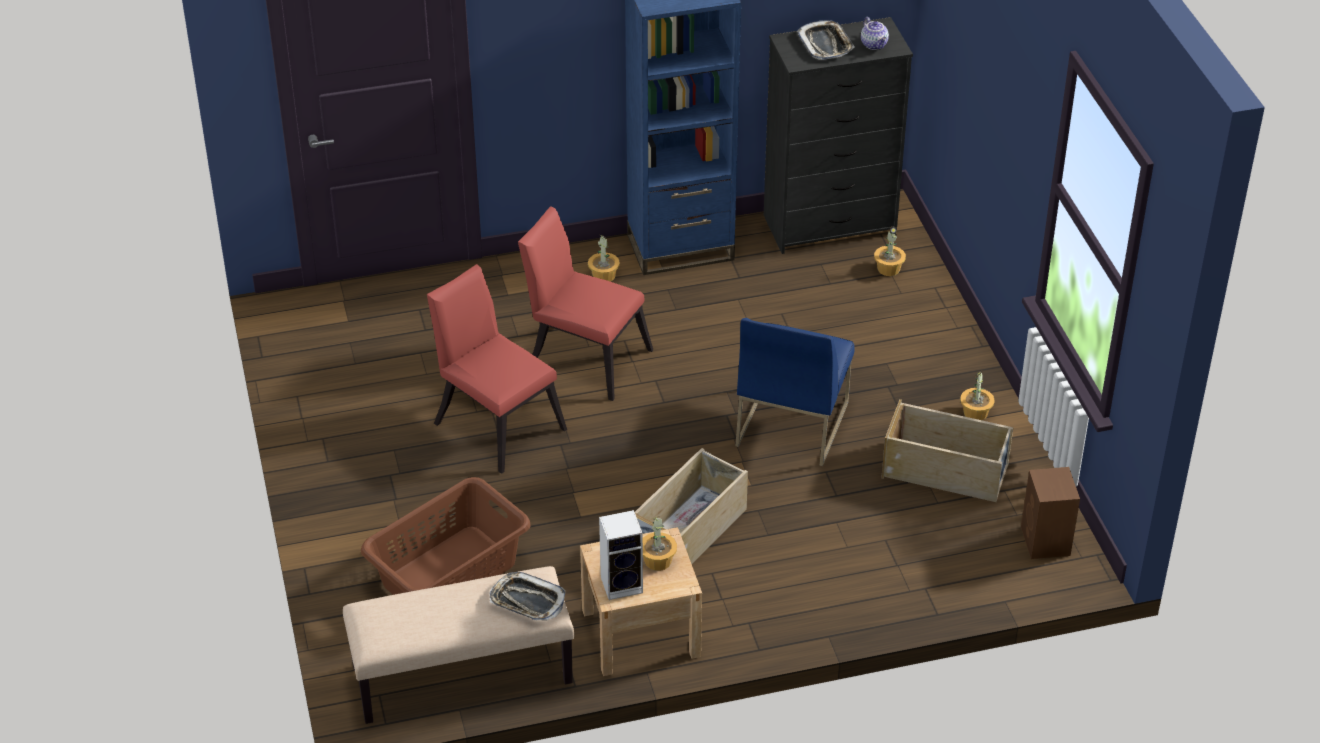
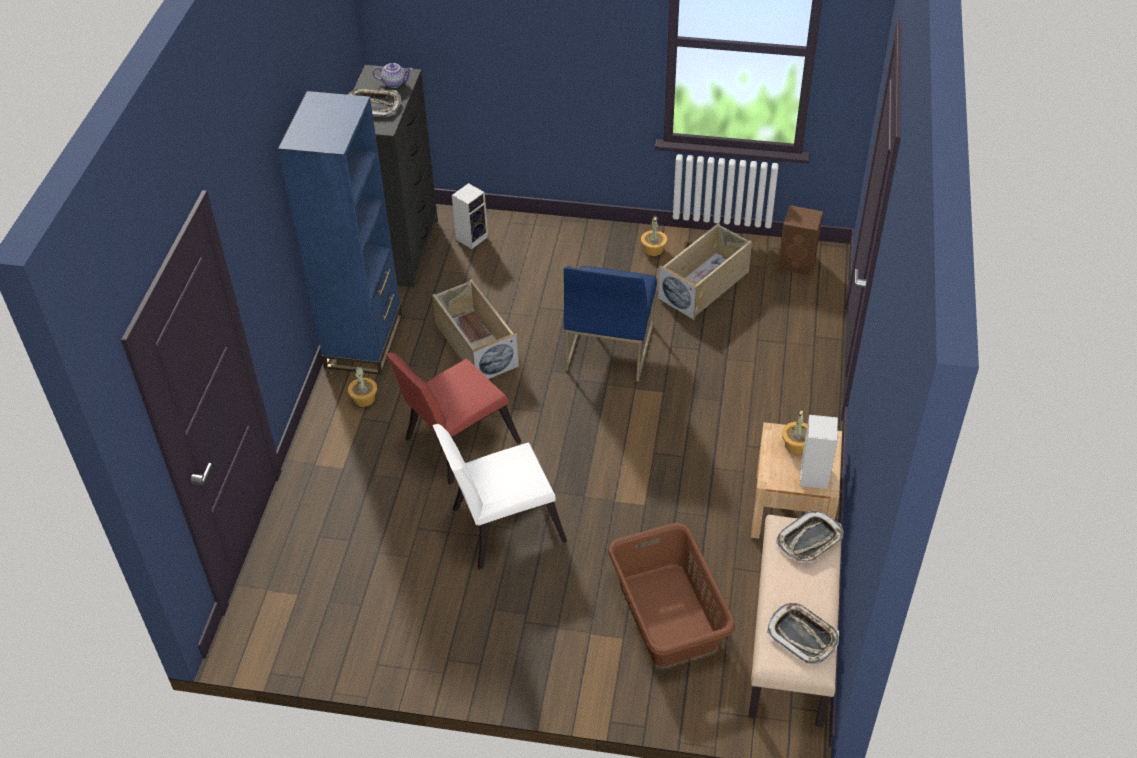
camera: 65 degrees left, 5 degrees up
red chair [427,264,567,474] -> white chair [433,424,567,570]
beige storage box [635,448,748,564] -> beige storage box moved to [432,279,519,379]
blue chair [736,318,855,466] -> blue chair turned 60 degrees clockwise [564,266,657,382]
potted plant [874,227,906,276] -> speaker [452,183,488,249]
none -> tray [767,603,839,665]

